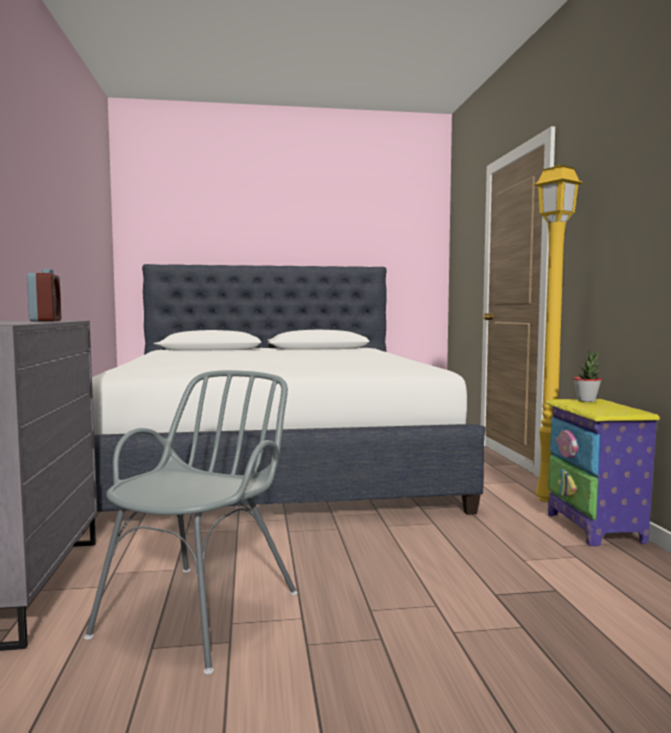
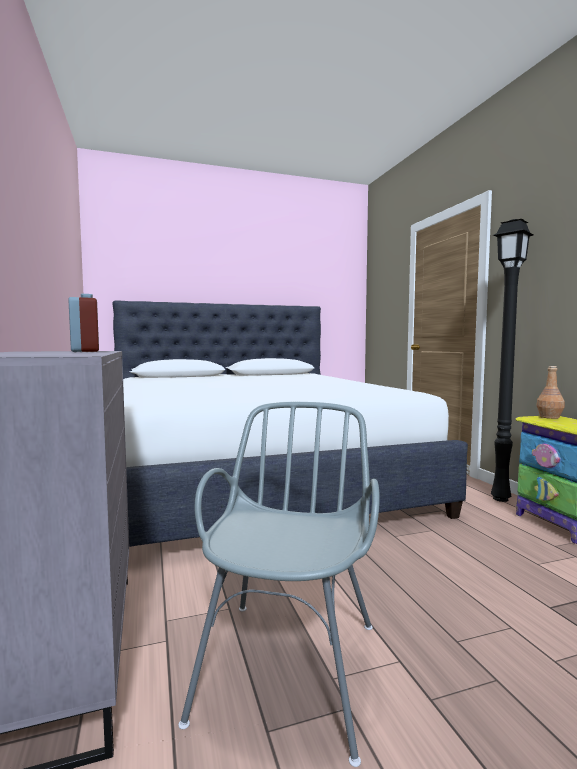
camera: 10 degrees left, 0 degrees up
yellow floor lamp [533,165,584,502] -> black floor lamp [491,219,533,502]
potted plant [573,350,602,402] -> brown bottle [536,366,565,419]

